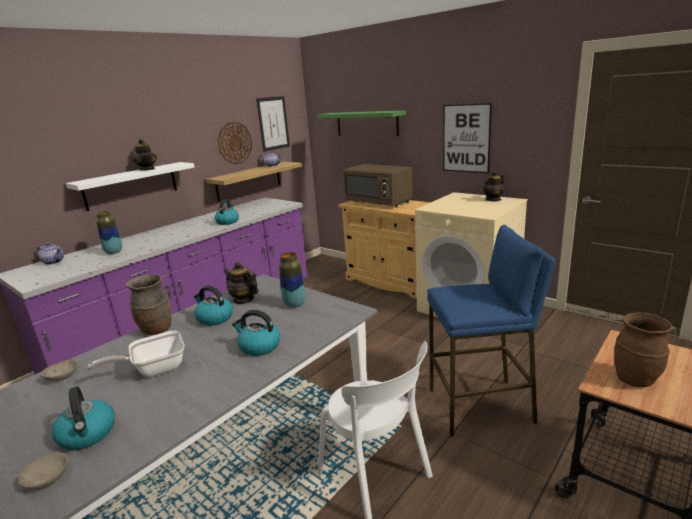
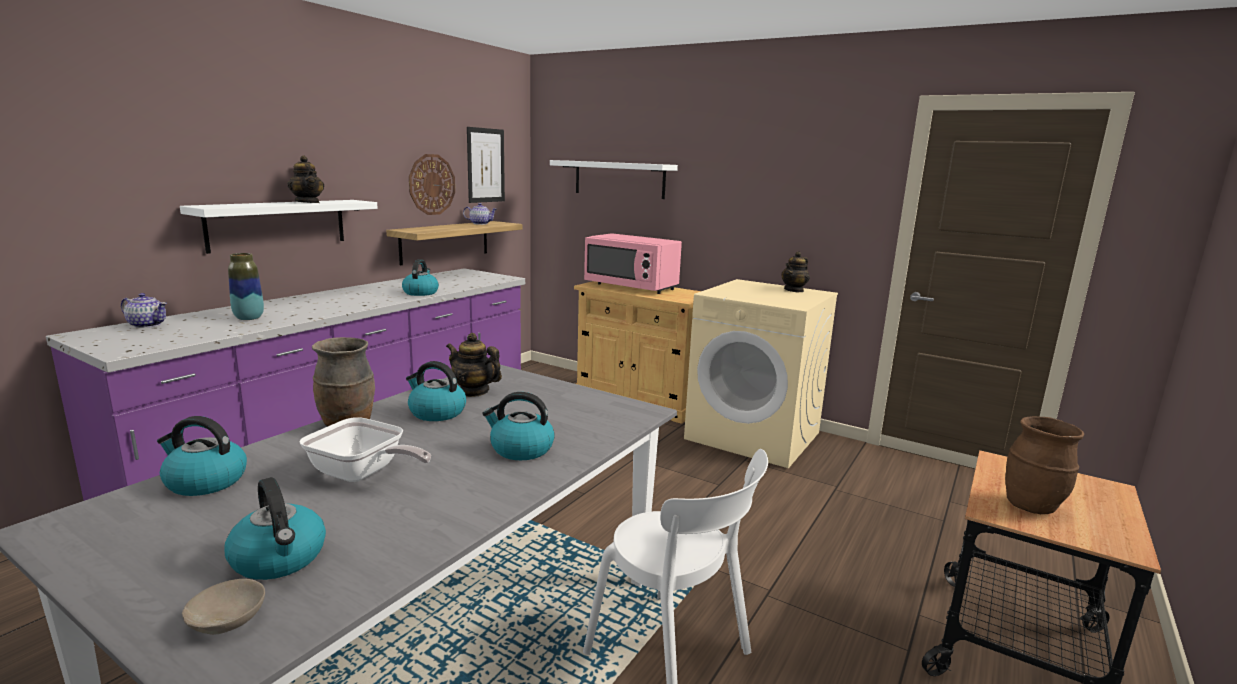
camera: 10 degrees left, 5 degrees down
beige bowl [41,360,78,381] -> kettle [157,416,247,496]
frying pan [88,330,184,377] -> frying pan turned 120 degrees counterclockwise [299,417,431,482]
vase [279,252,305,308] -> none
green shelf [317,110,406,136] -> white shelf [550,160,678,199]
brown microwave [343,164,413,207] -> pink microwave [584,233,682,294]
blue stool [427,225,556,437] -> none
picture [443,103,492,173] -> none

